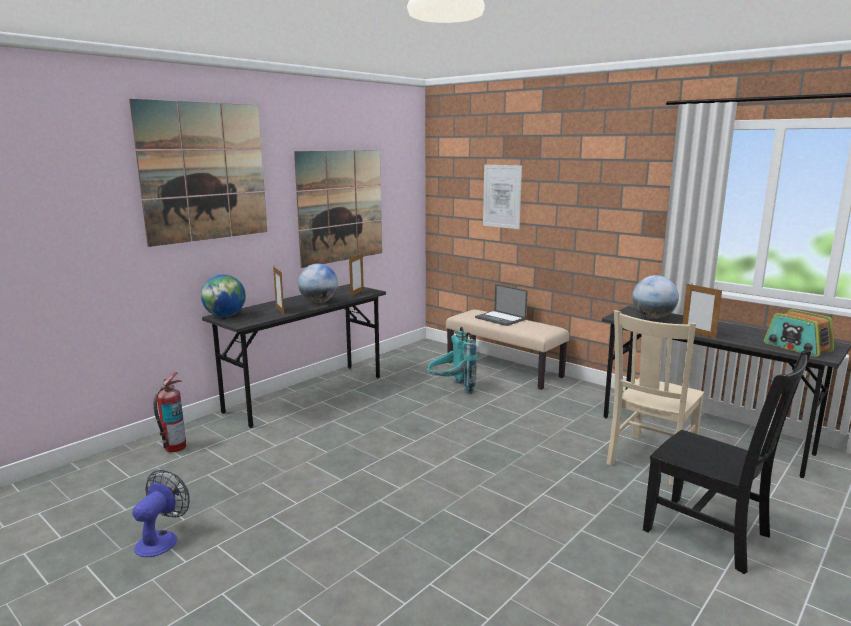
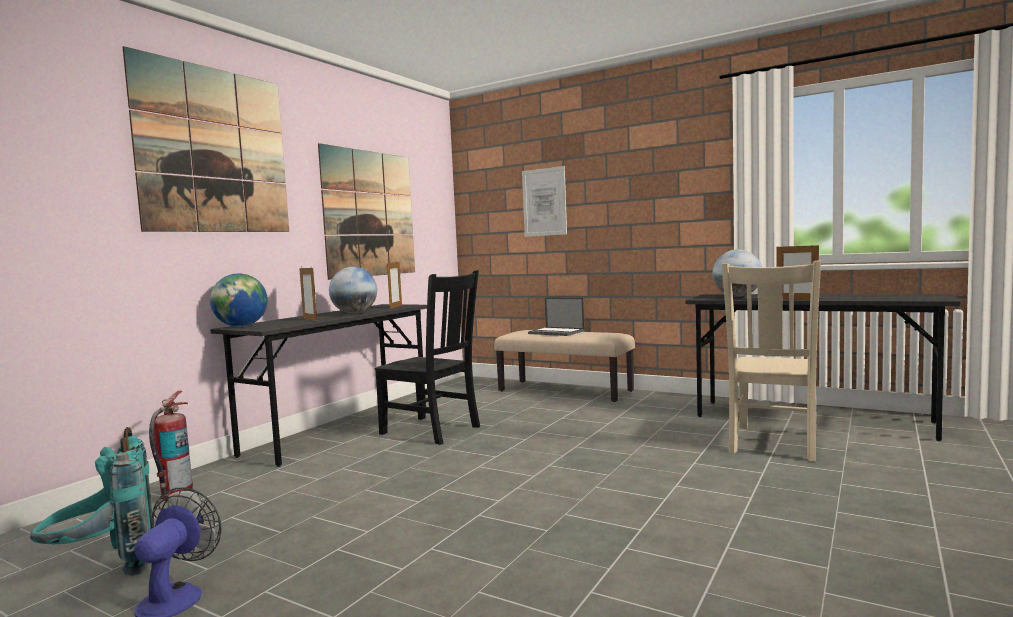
camera: 10 degrees left, 10 degrees down
turquoise backpack [427,327,477,394] -> turquoise backpack moved to [30,427,152,576]
black chair [643,350,811,574] -> black chair moved to [375,270,480,445]
radio [764,309,834,357] -> none

